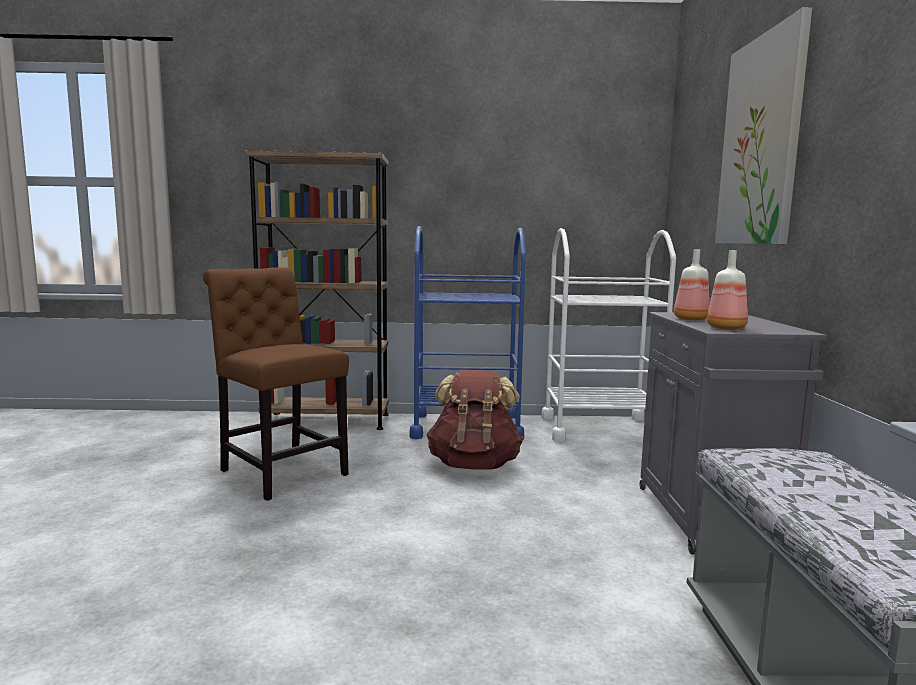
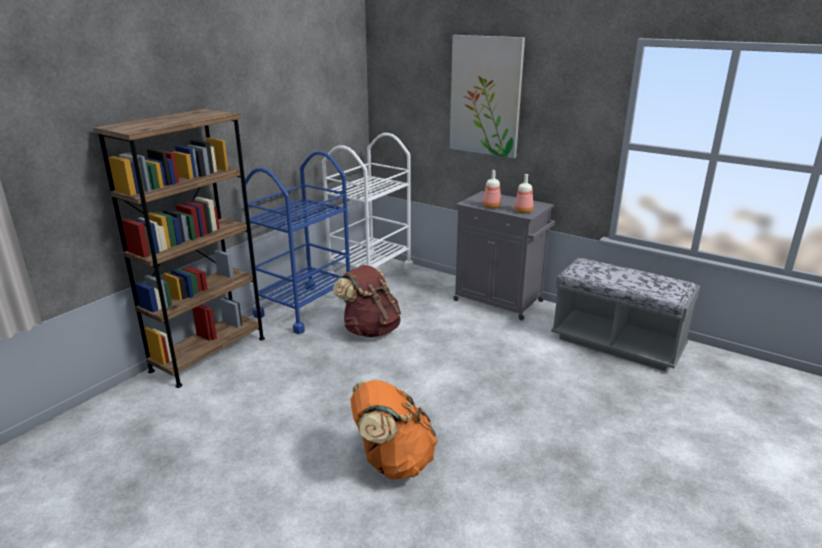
camera: 55 degrees left, 15 degrees up
brown chair [203,267,349,501] -> none
none -> orange backpack [350,380,437,479]

